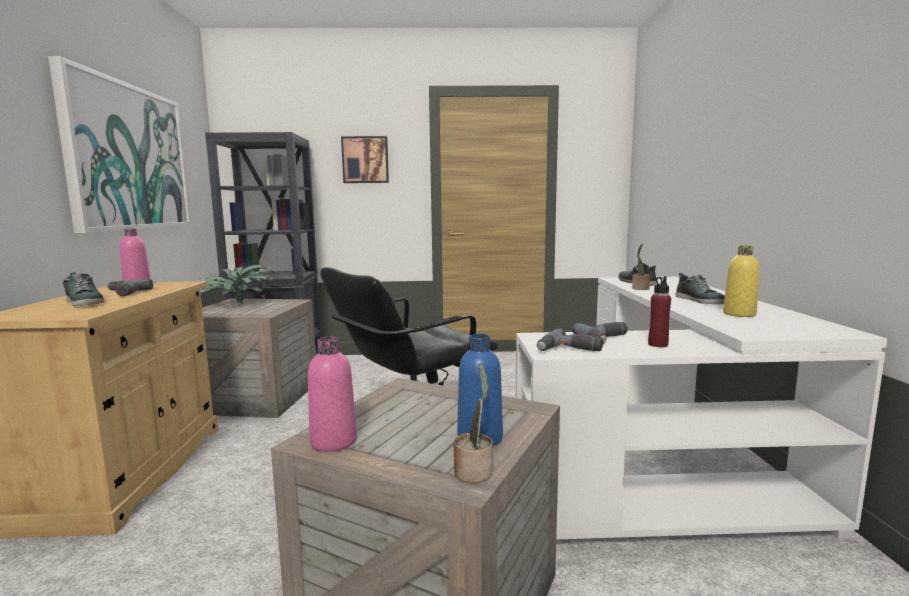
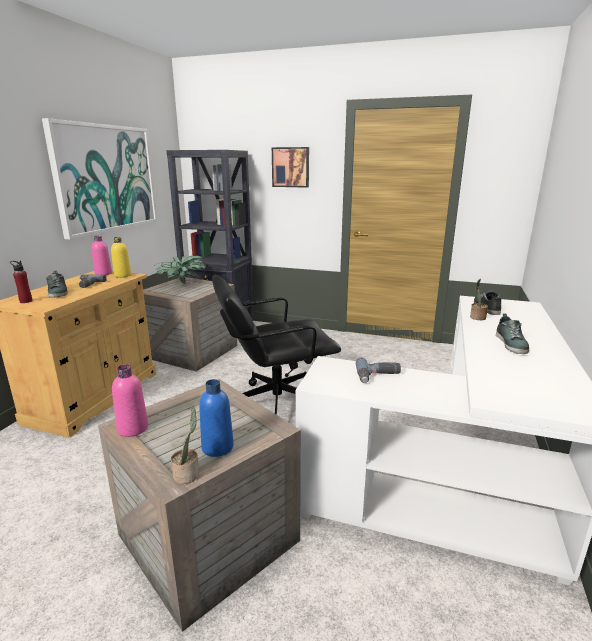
camera: 20 degrees right, 10 degrees up
power drill [537,328,603,351] -> none
red bottle [648,276,671,347] -> red bottle moved to [10,261,32,303]
yellow bottle [723,245,759,317] -> yellow bottle moved to [111,237,131,278]

